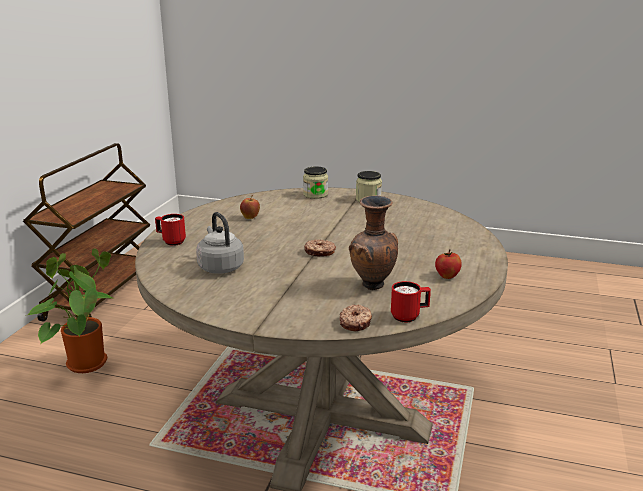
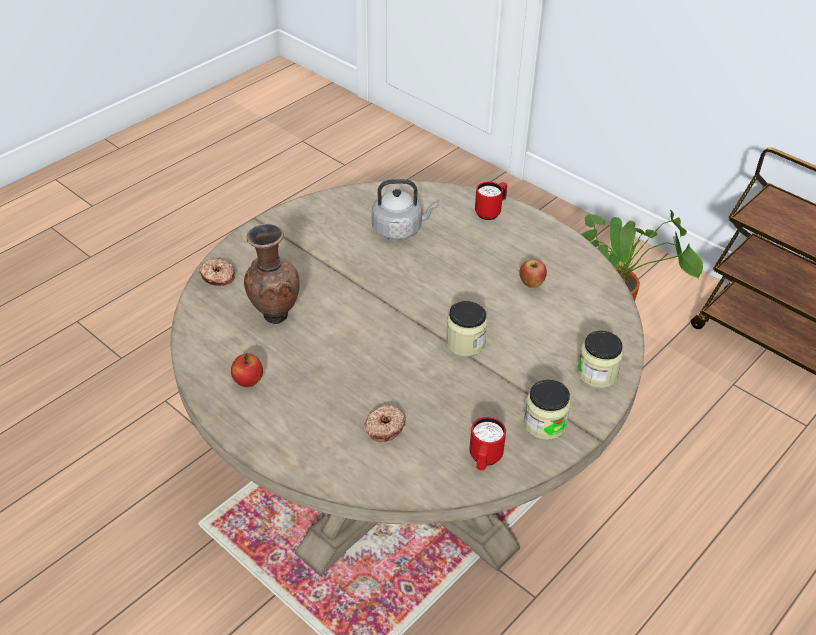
camera: 115 degrees right, 20 degrees up
donut [304,239,336,257] -> donut moved to [364,404,406,442]
red mug [391,281,431,322] -> red mug moved to [469,417,506,470]
none -> jar [446,301,487,357]

